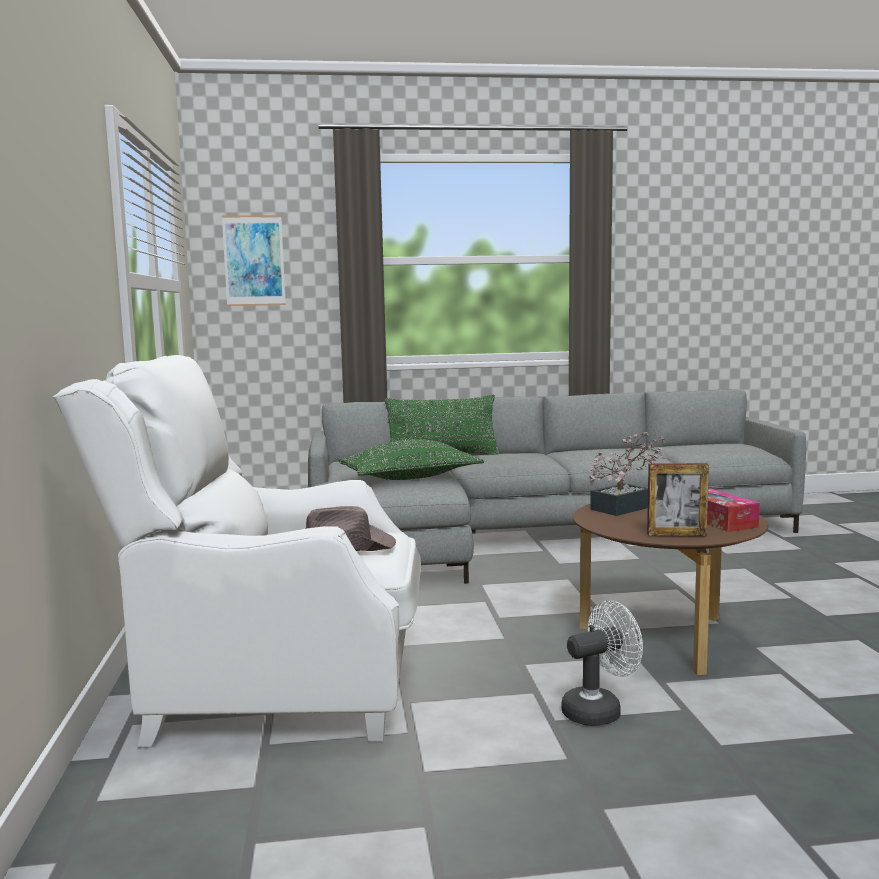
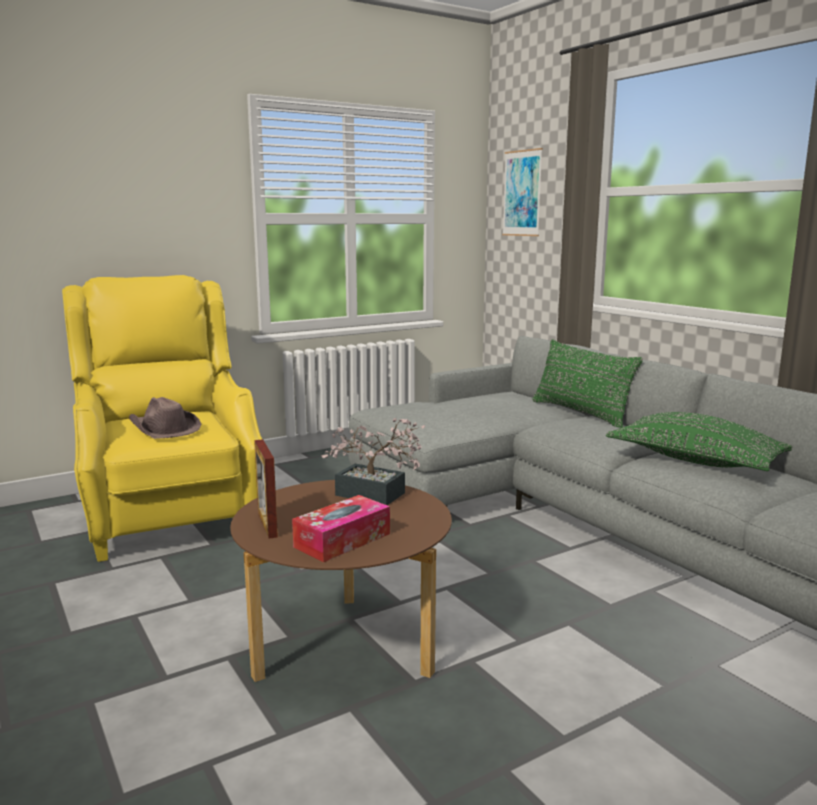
camera: 65 degrees right, 5 degrees up
white armchair [53,355,421,748] -> yellow armchair [62,275,262,562]
green pillow [339,439,484,480] -> green pillow moved to [606,412,792,471]
white fan [561,600,643,726] -> none

